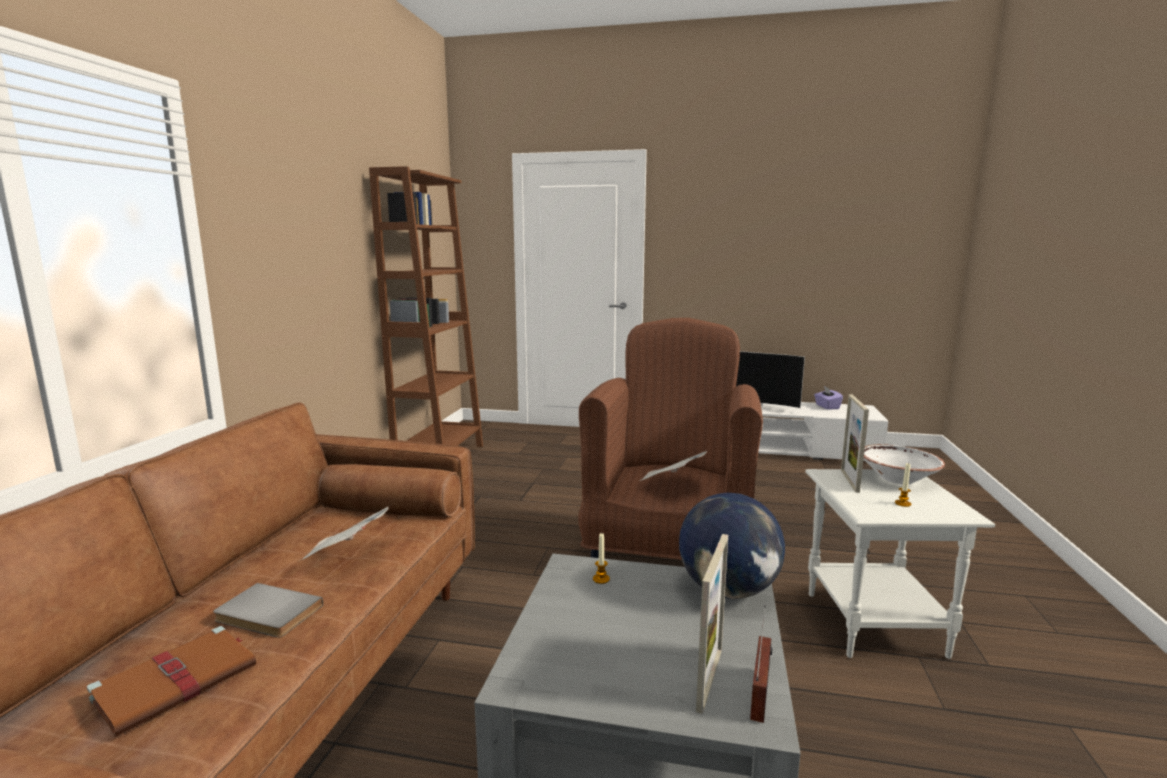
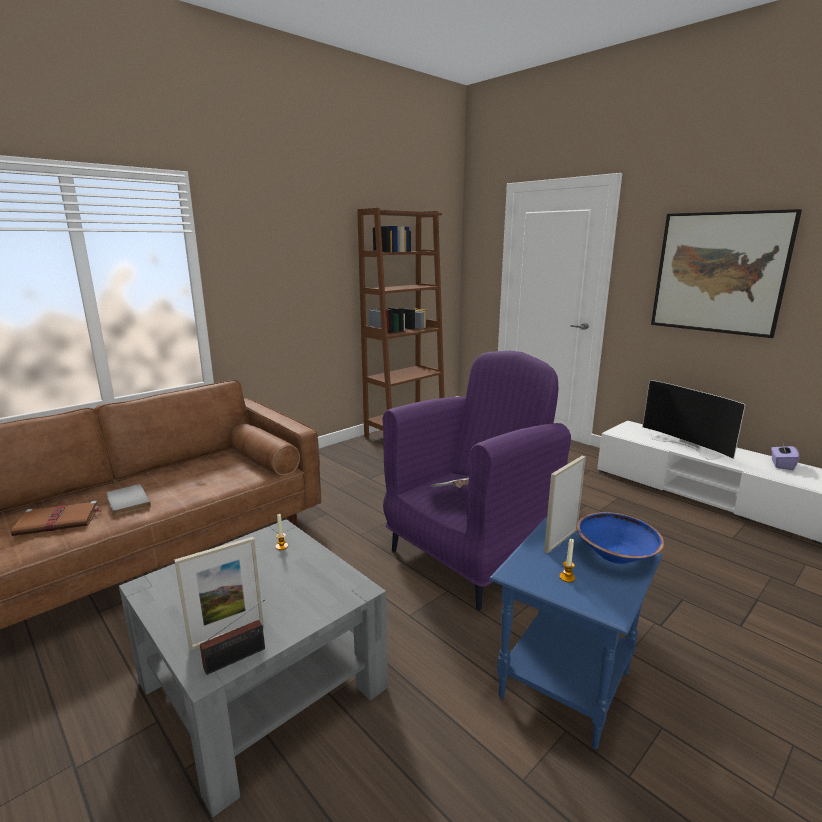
camera: 35 degrees right, 5 degrees up
newspaper [299,506,389,561] -> none
brown armchair [578,318,763,560] -> purple armchair [383,351,571,610]
globe [679,493,785,599] -> none
white side table [805,469,995,659] -> blue side table [489,518,663,749]
white bowl [864,444,945,484] -> blue bowl [576,512,664,564]
none -> picture [651,209,802,338]

